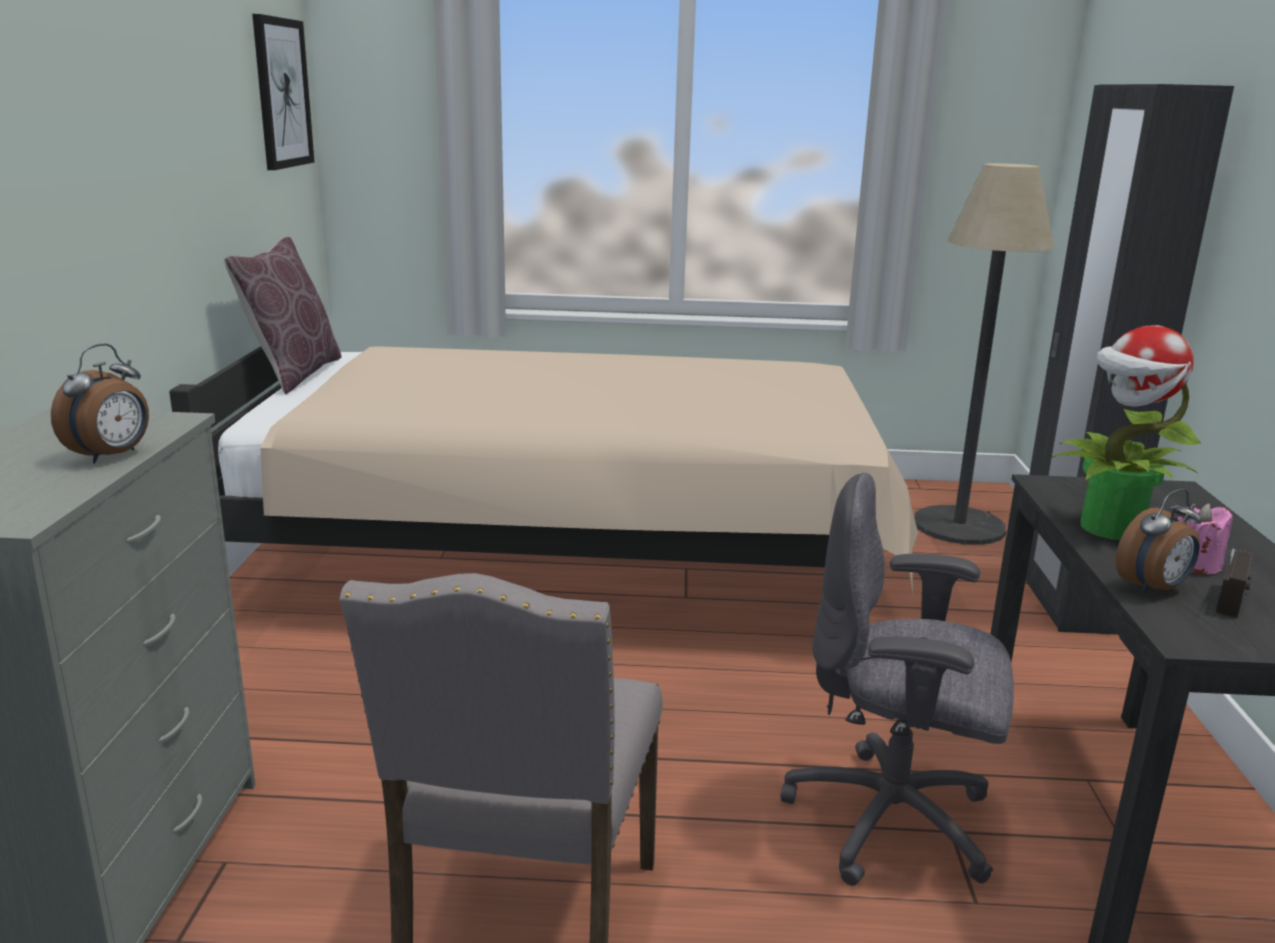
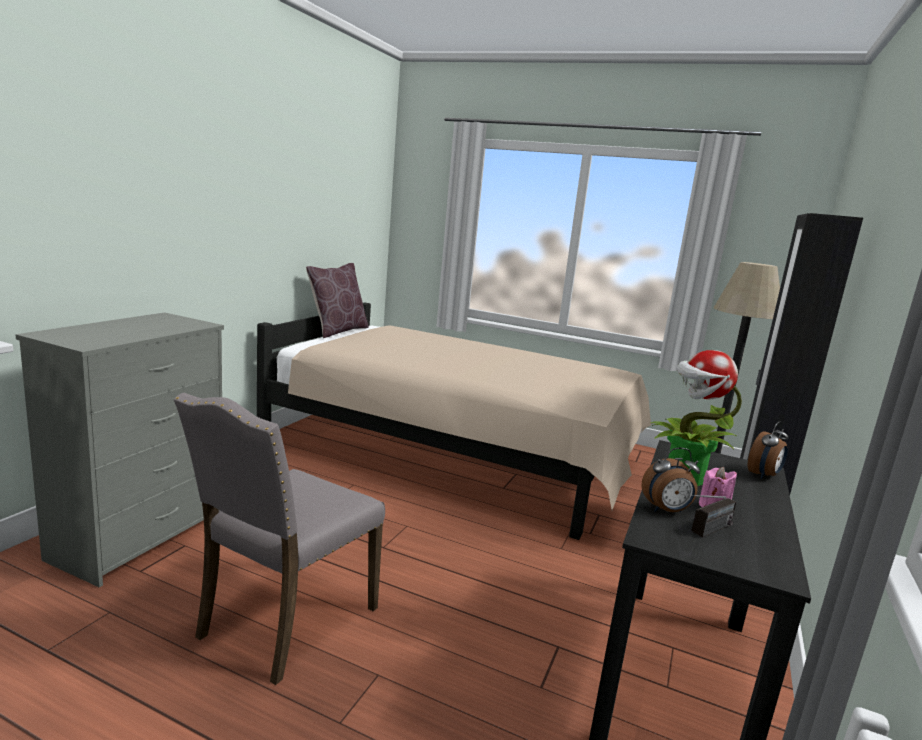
camera: 20 degrees right, 5 degrees down
alarm clock [51,344,149,464] -> alarm clock moved to [748,421,788,479]
picture [252,14,314,170] -> none
grey office chair [780,473,1014,886] -> none

